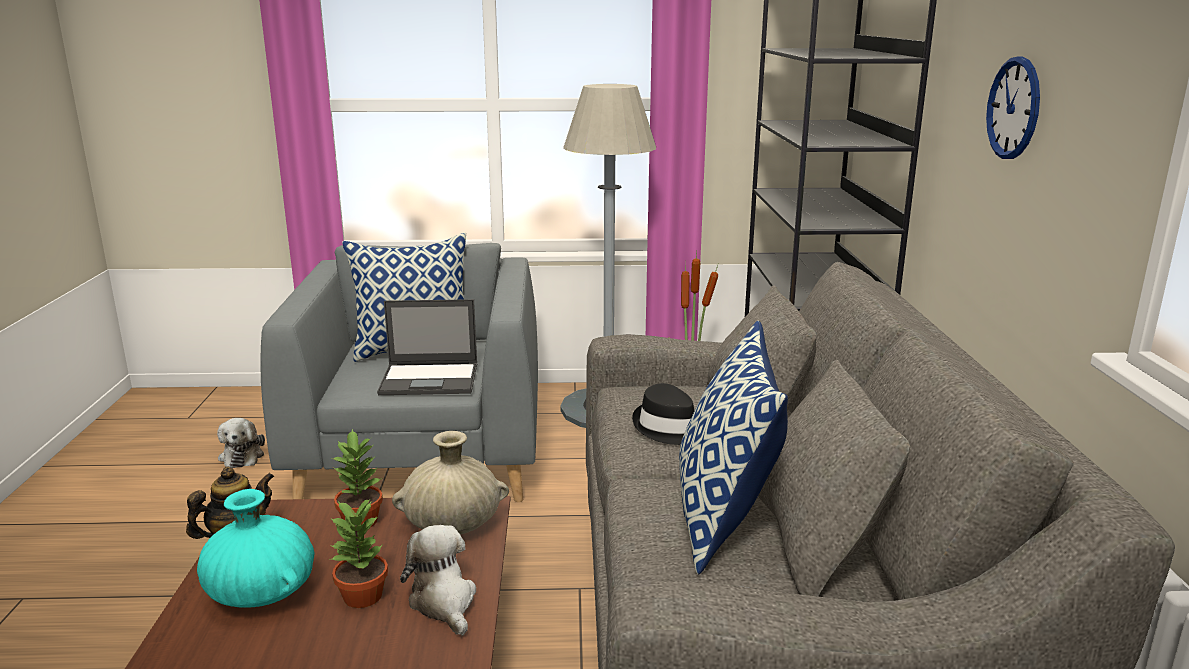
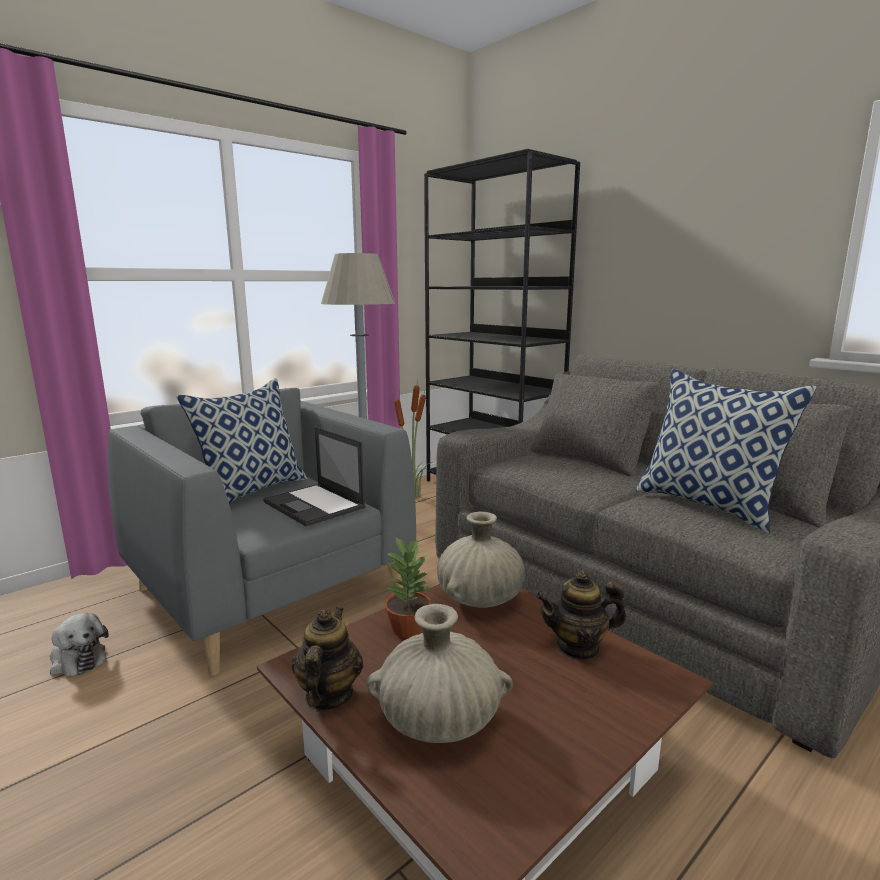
camera: 40 degrees left, 5 degrees down
turquoise vase [197,489,314,608] -> beige vase [367,604,513,743]
potted plant [329,498,388,608] -> none
laptop [377,299,477,395] -> laptop turned 90 degrees clockwise [263,427,366,526]
plush toy [400,525,476,636] -> teapot [536,570,626,660]
black hat [632,383,694,445] -> none
wall clock [986,56,1040,159] -> none

